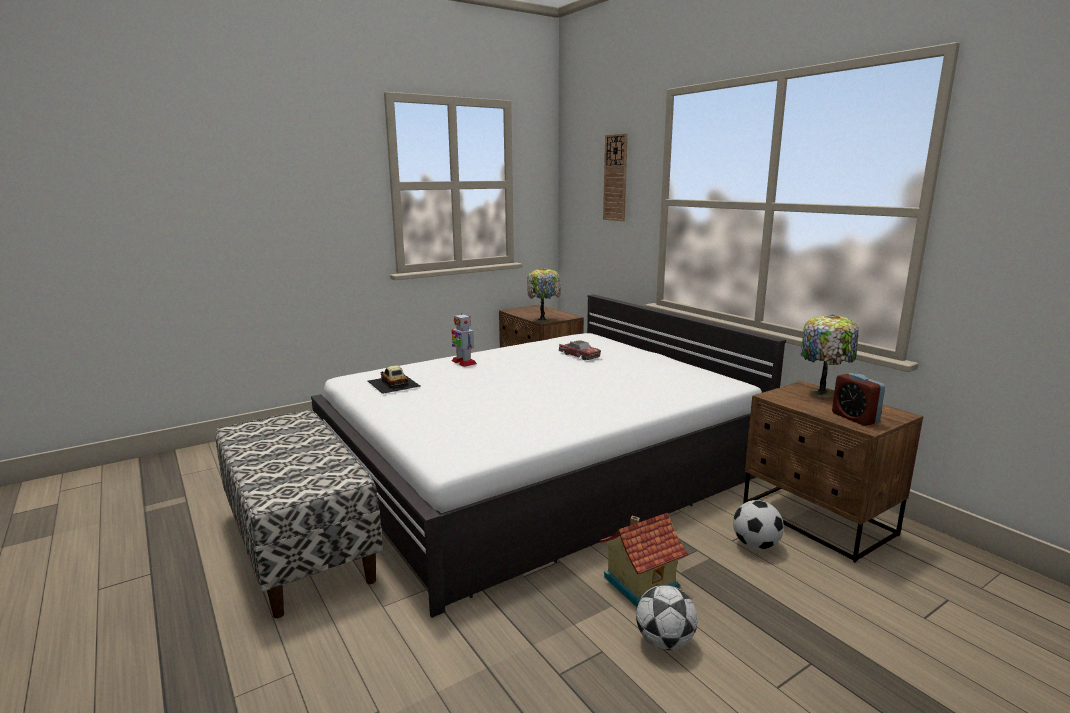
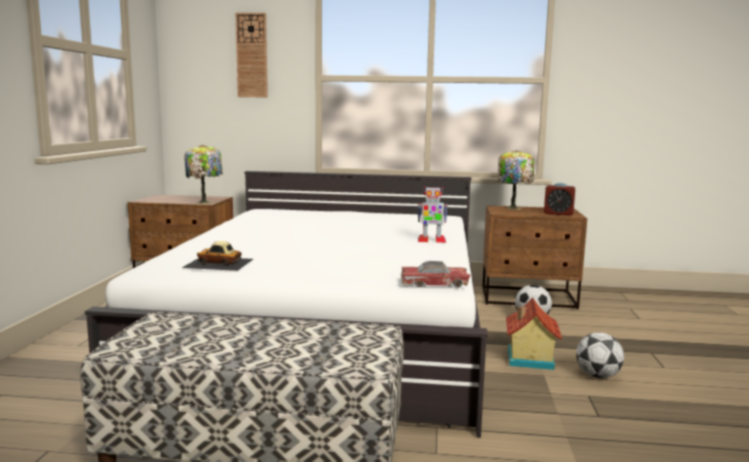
camera: 50 degrees left, 5 degrees down
toy robot [452,313,477,367] -> toy robot moved to [418,186,448,243]
toy car [559,340,601,360] -> toy car moved to [401,261,471,288]

